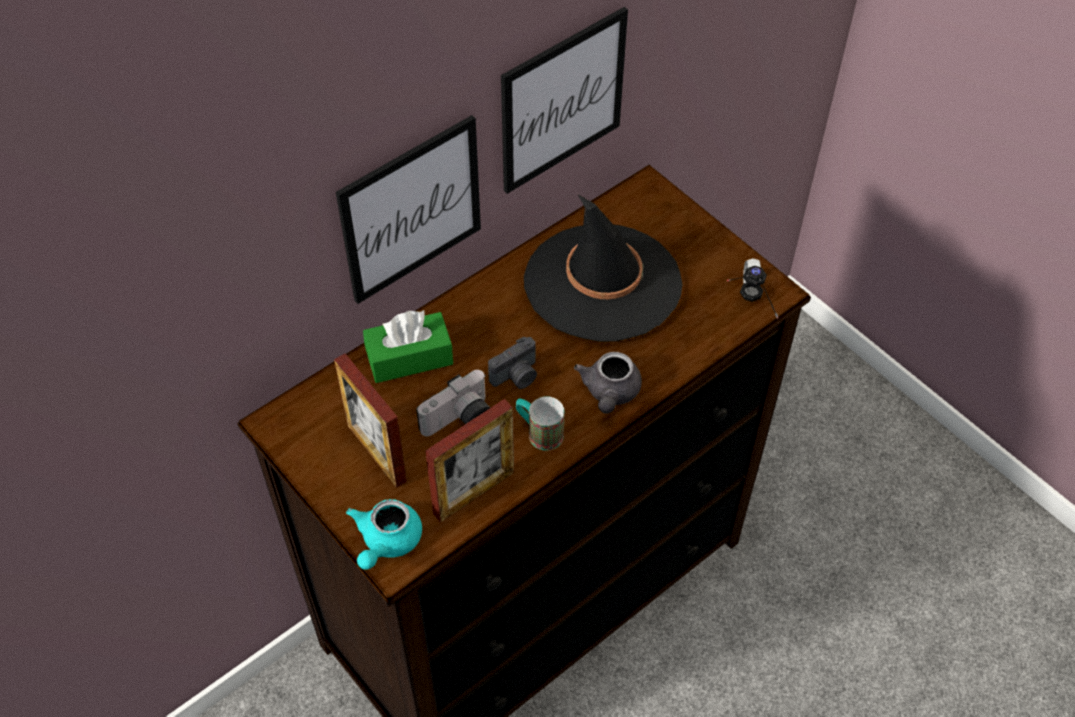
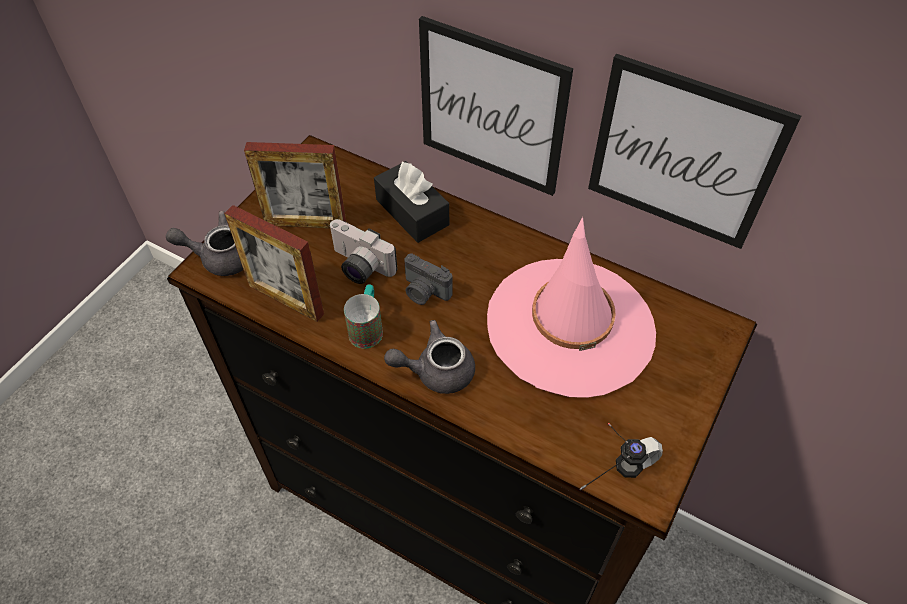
camera: 70 degrees right, 0 degrees up
picture frame [334,354,407,488] -> picture frame turned 120 degrees counterclockwise [244,142,346,228]
turquoise teapot [346,499,422,570] -> grey teapot [166,211,243,276]
green tissue box [363,310,453,383] -> black tissue box [374,161,449,243]
black hat [524,194,682,342] -> pink hat [487,217,656,398]

